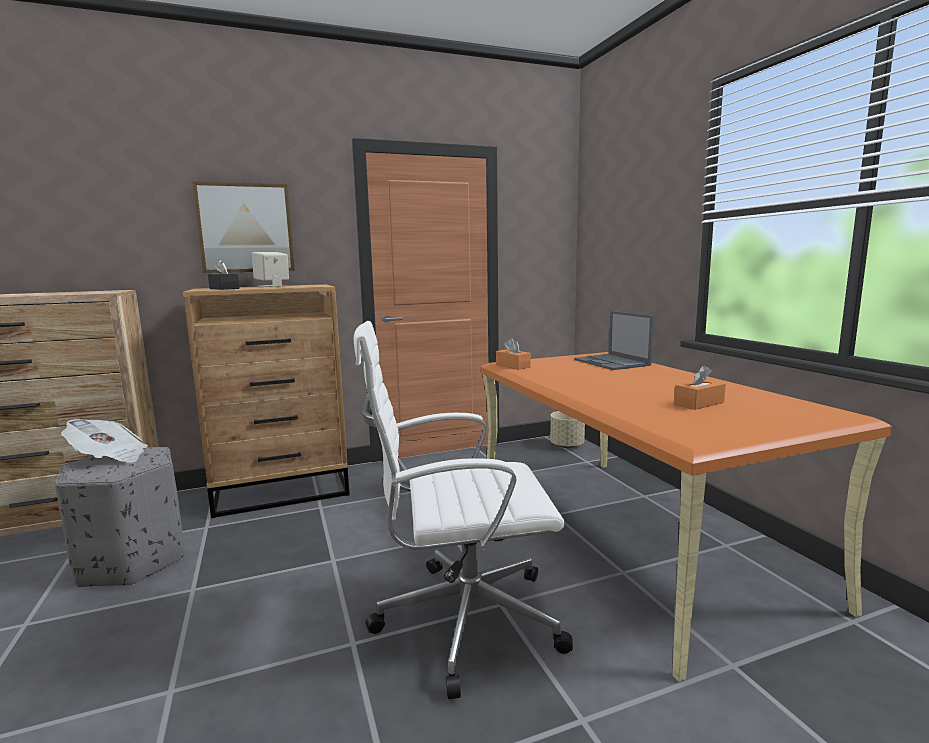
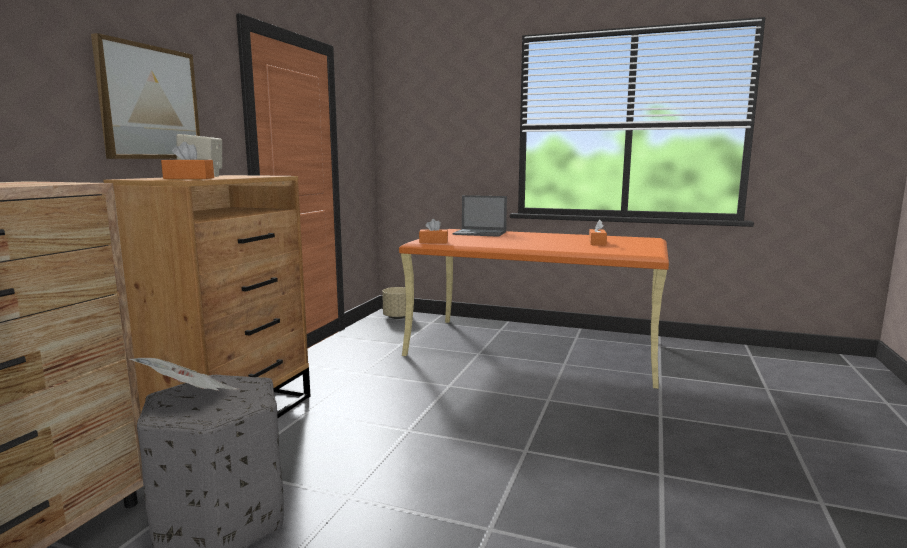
camera: 50 degrees left, 0 degrees up
black tissue box [208,259,239,290] -> orange tissue box [161,142,214,179]
white office chair [354,321,573,699] -> none

